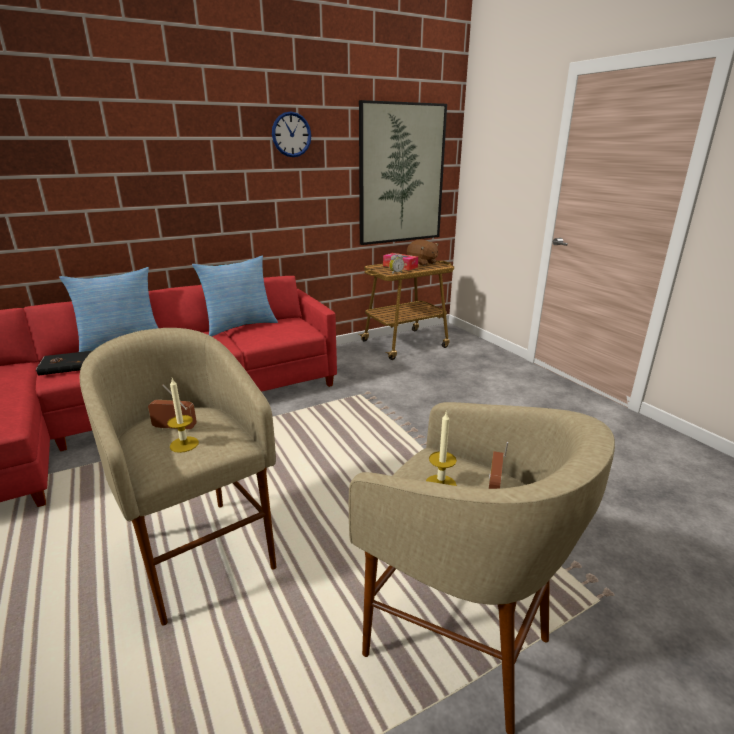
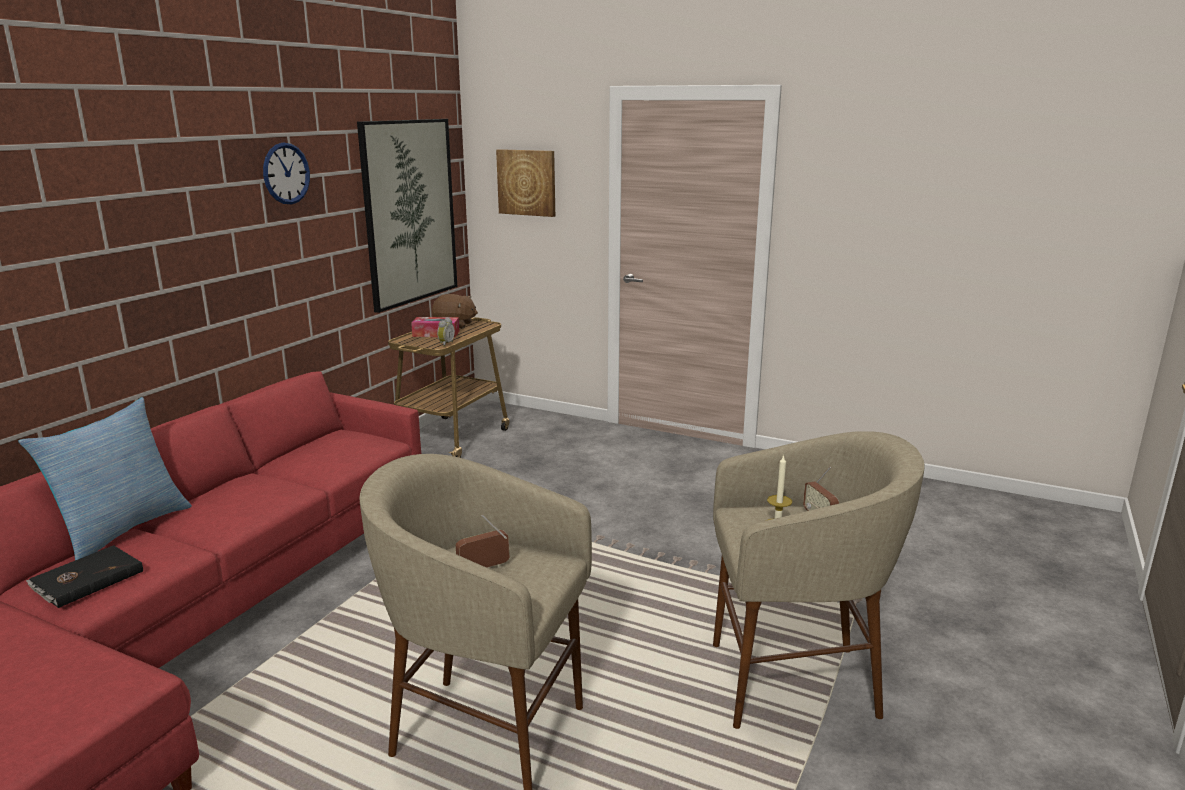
camera: 35 degrees left, 5 degrees down
candle [167,379,199,453] -> none
pillow [192,255,278,337] -> none
none -> picture [496,149,555,217]

